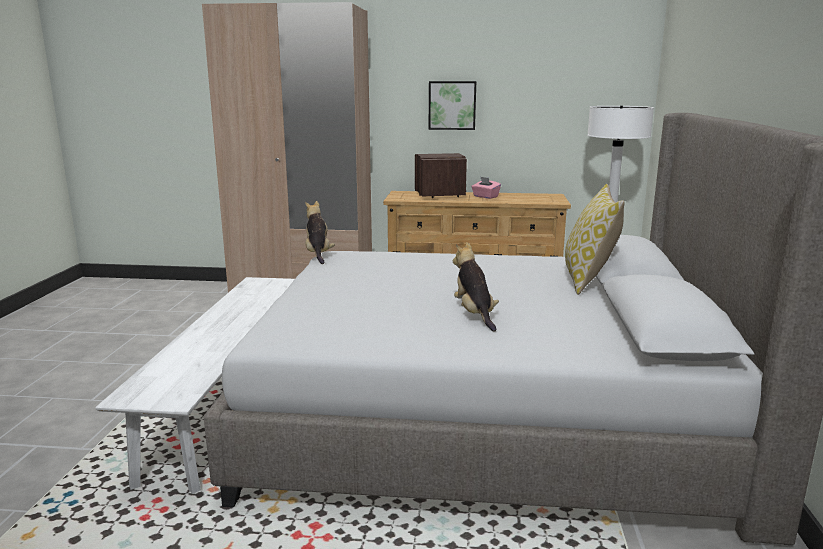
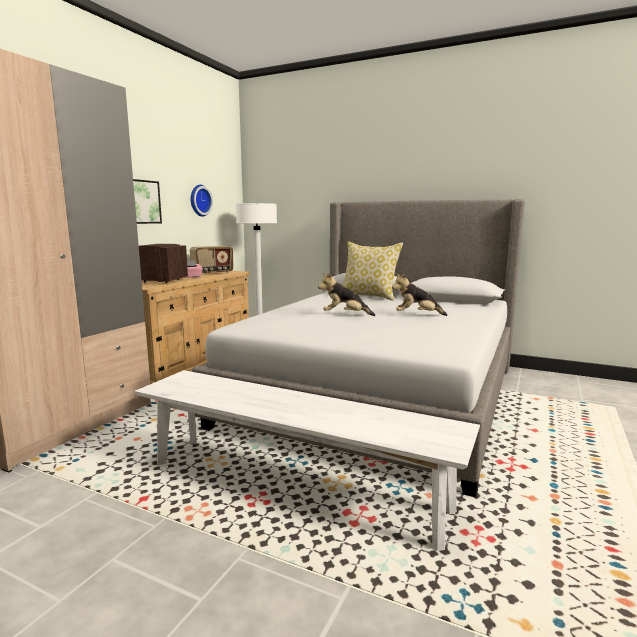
camera: 70 degrees left, 5 degrees down
plush toy [305,201,335,264] -> plush toy moved to [318,273,376,316]
none -> wall clock [190,185,213,217]
none -> radio [190,246,233,275]

